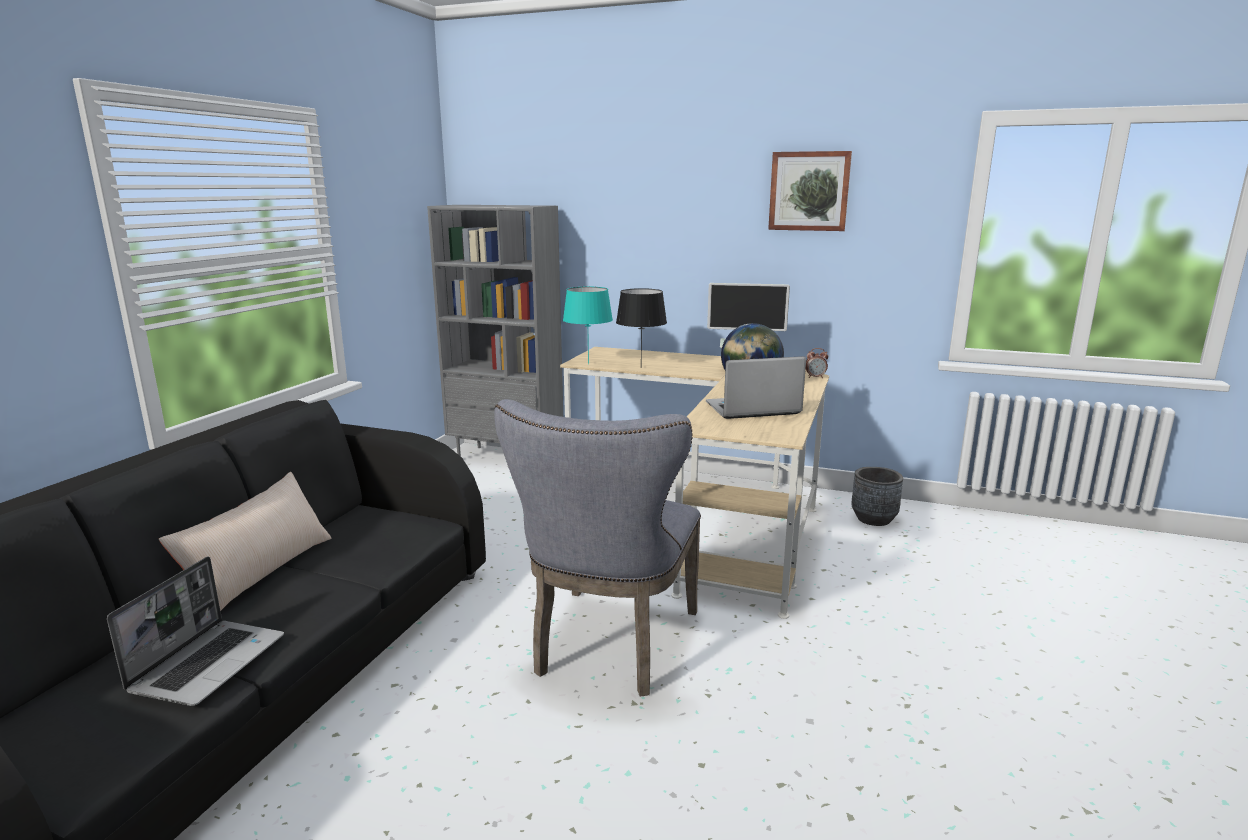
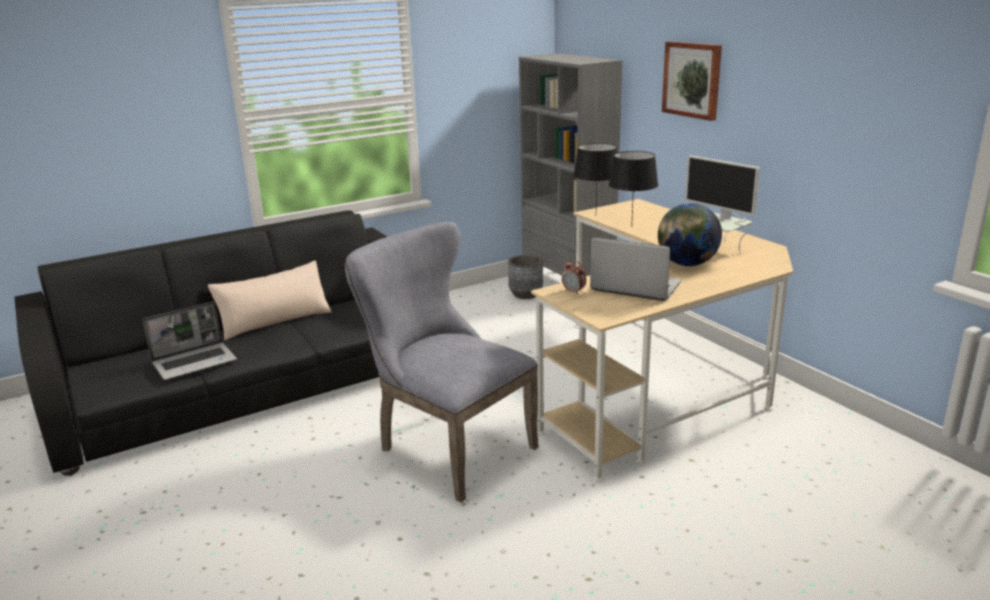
camera: 40 degrees right, 5 degrees up
grey chair [494,399,701,697] -> grey chair turned 75 degrees clockwise [345,222,539,502]
turquoise table lamp [563,287,613,364] -> black table lamp [573,143,617,204]
picture [768,151,852,231] -> picture moved to [662,41,722,121]
alarm clock [806,348,828,378] -> alarm clock moved to [562,260,586,294]
grey planter [851,467,903,526] -> grey planter moved to [508,255,543,299]

